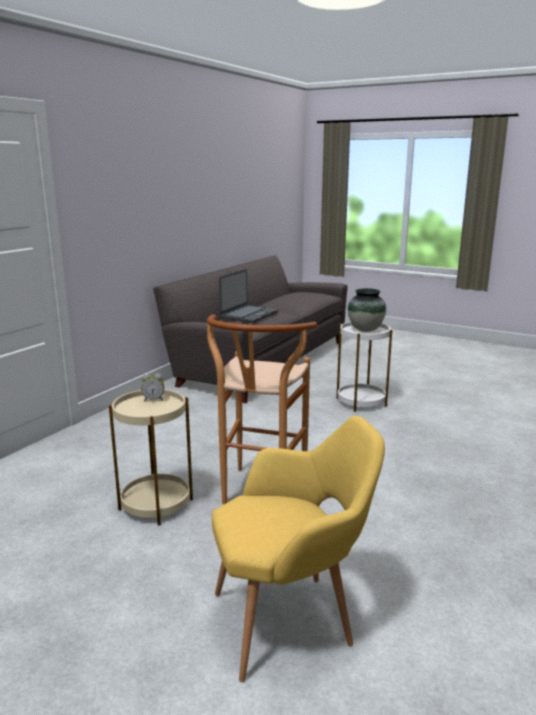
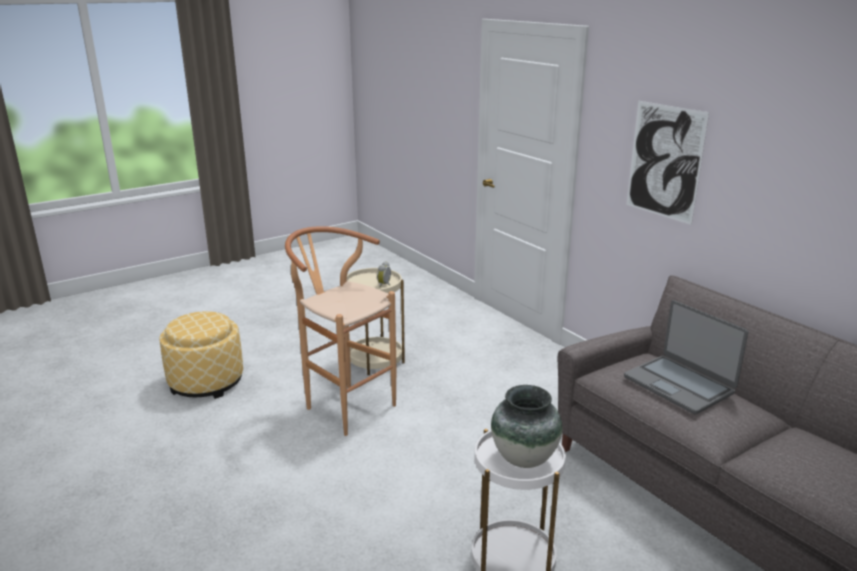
camera: 115 degrees right, 5 degrees up
yellow armchair [212,416,385,682] -> ottoman [159,311,243,399]
none -> picture [626,101,709,225]

